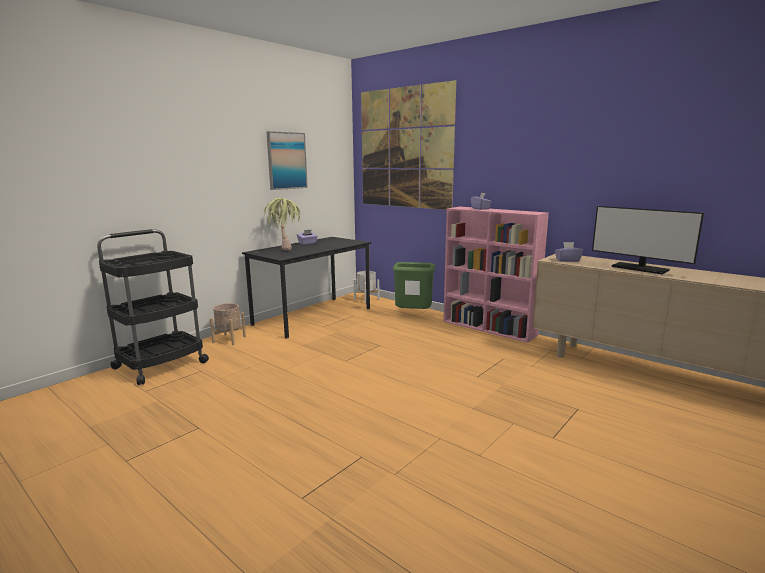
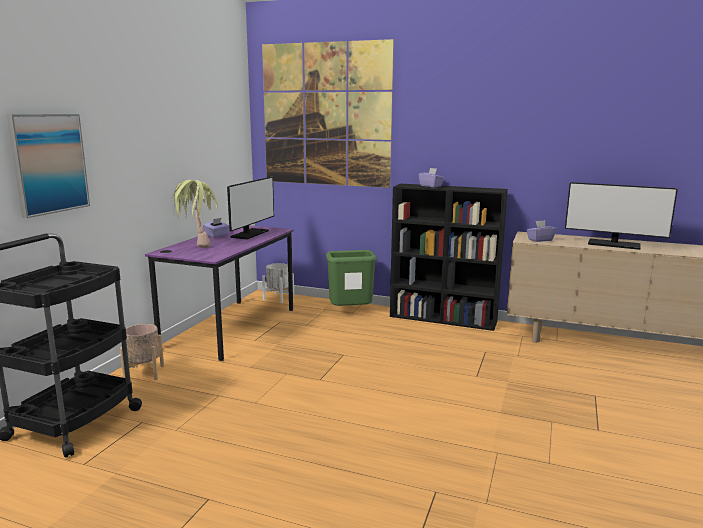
camera: 20 degrees left, 0 degrees up
black desk [242,237,371,339] -> purple desk [145,226,294,361]
picture [266,131,308,190] -> picture moved to [7,114,90,218]
pink bookcase [443,207,549,343] -> black bookcase [390,184,508,331]
none -> monitor [227,177,274,239]

